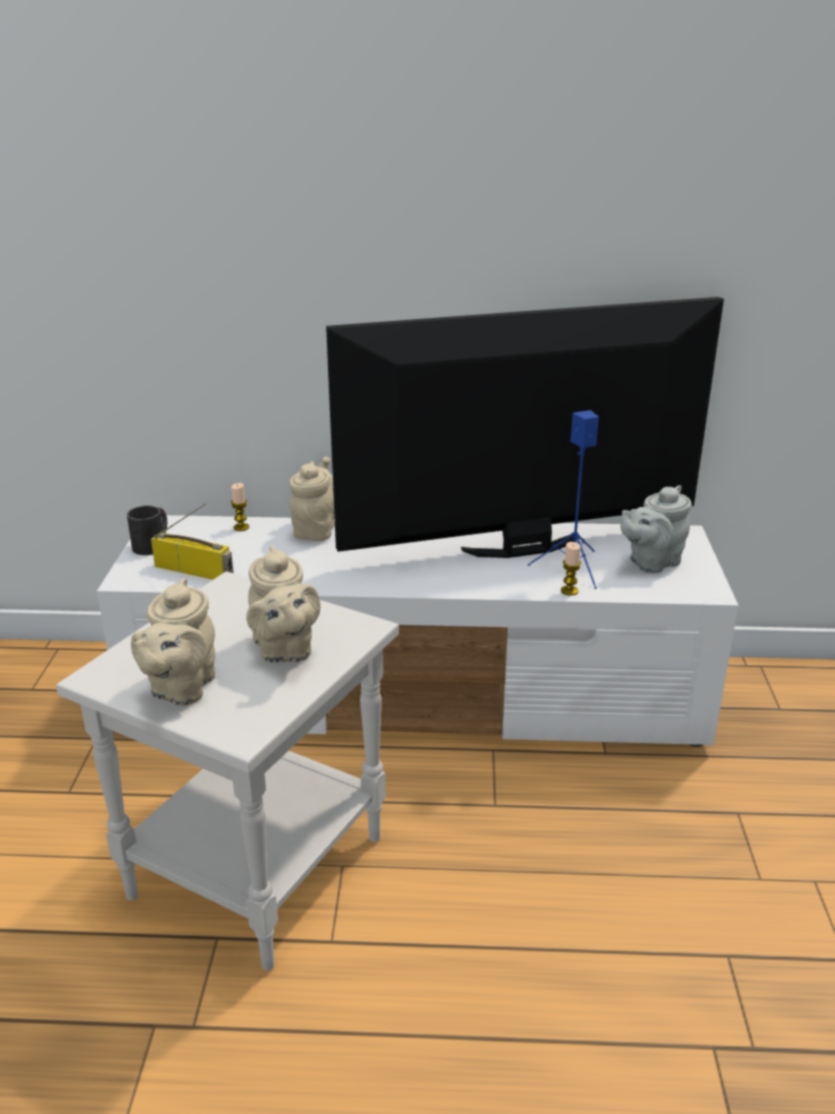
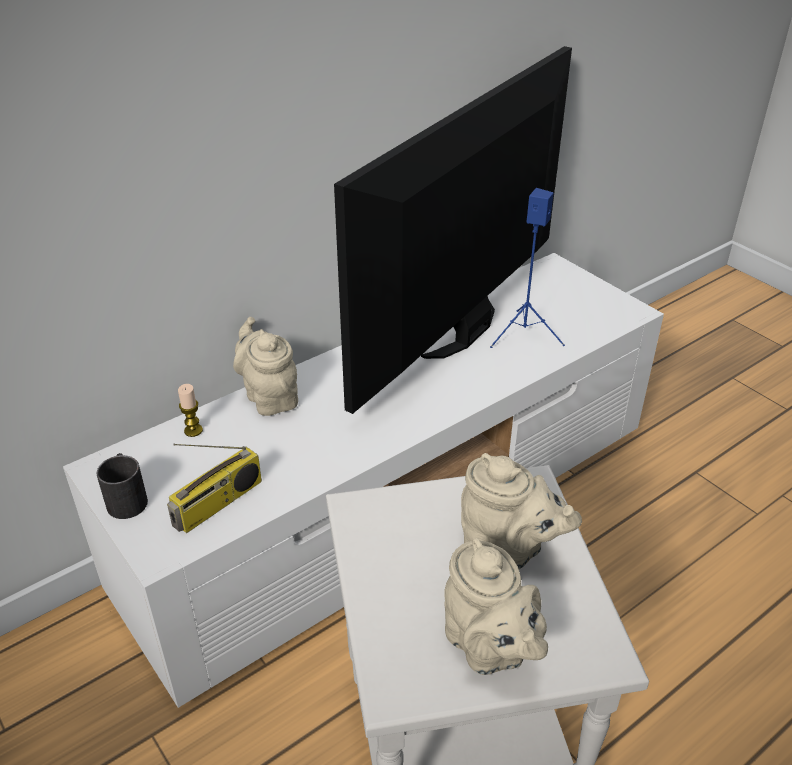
camera: 40 degrees left, 10 degrees up
radio [151,504,234,580] -> radio turned 150 degrees clockwise [167,444,262,533]
candle [561,542,581,596] -> none
grey teapot [621,485,692,573] -> none

